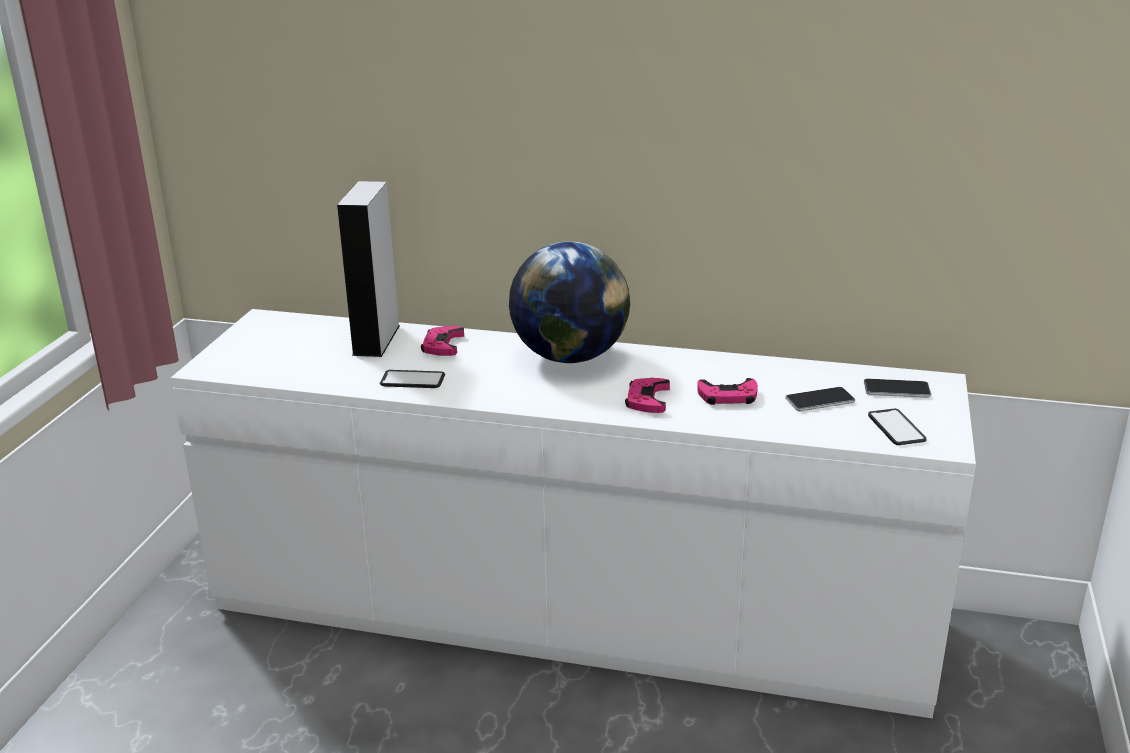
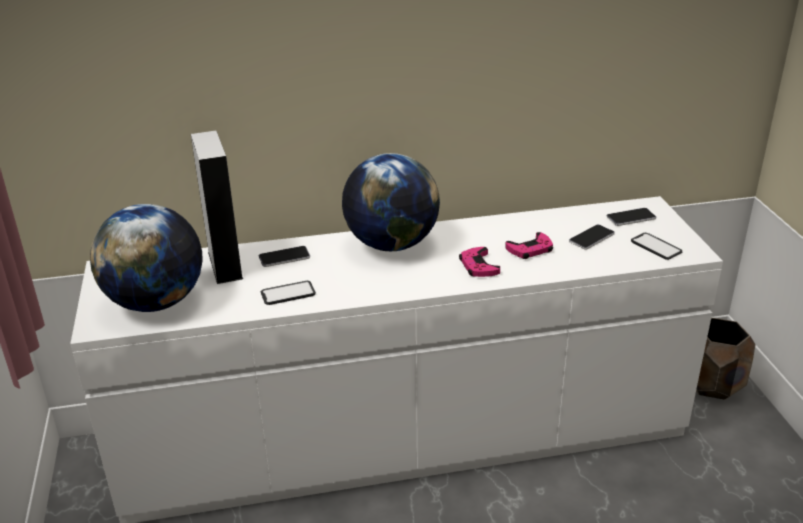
camera: 25 degrees left, 5 degrees up
pink game controller [421,326,464,356] -> phone [259,246,310,267]
none -> globe [90,204,203,312]
none -> brown planter [696,318,756,400]

